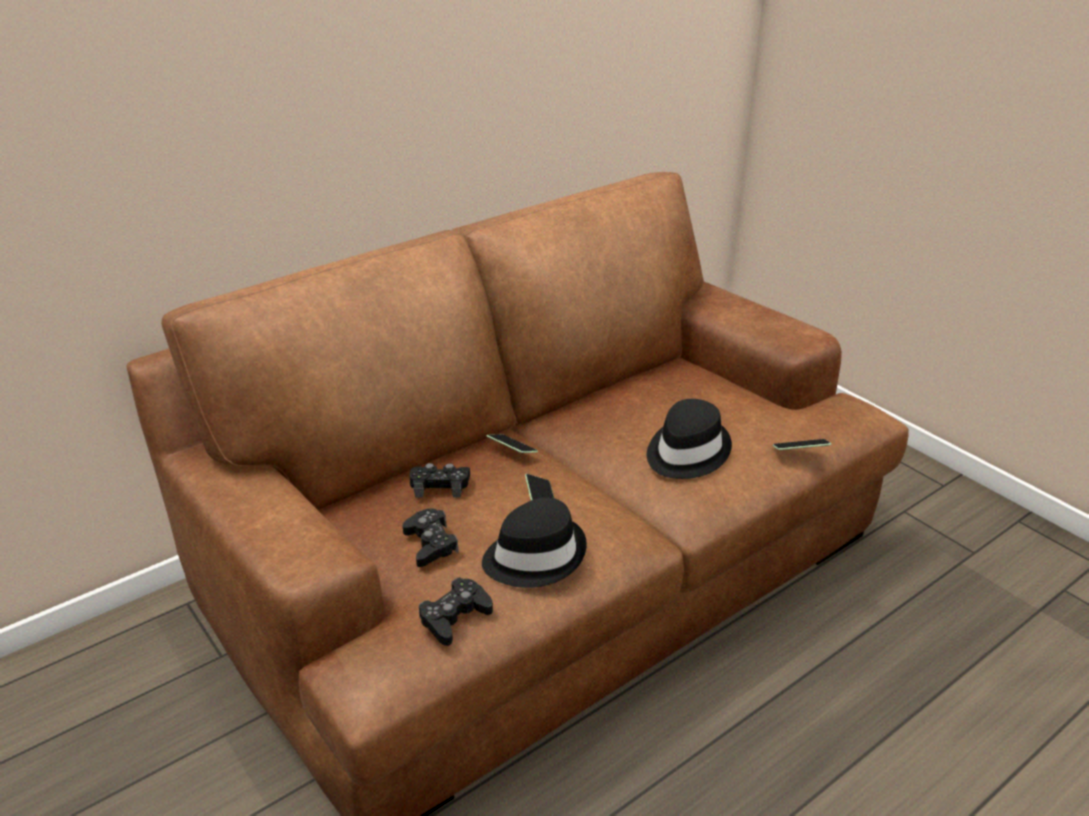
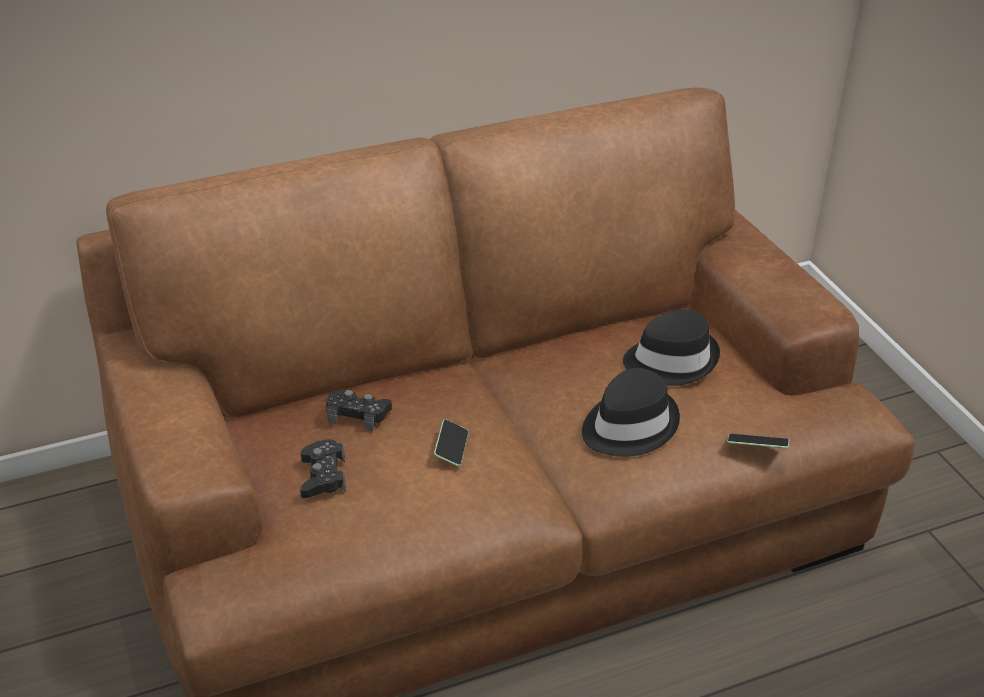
camera: 15 degrees right, 5 degrees up
black game controller [419,577,493,646] -> none
black hat [482,497,587,588] -> black hat moved to [623,310,720,386]
phone [487,434,538,453] -> none

